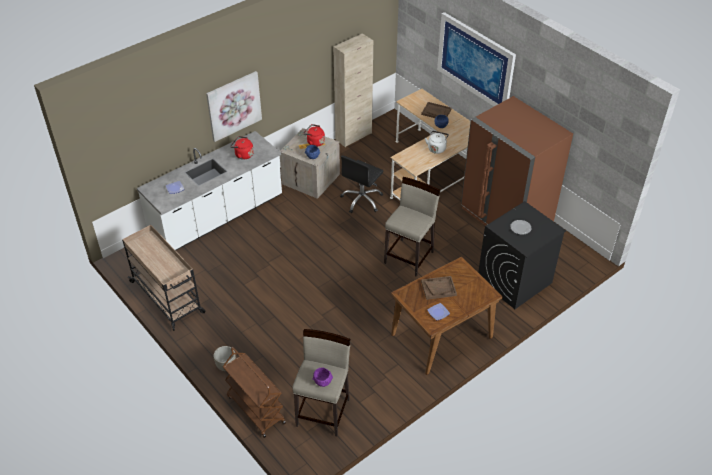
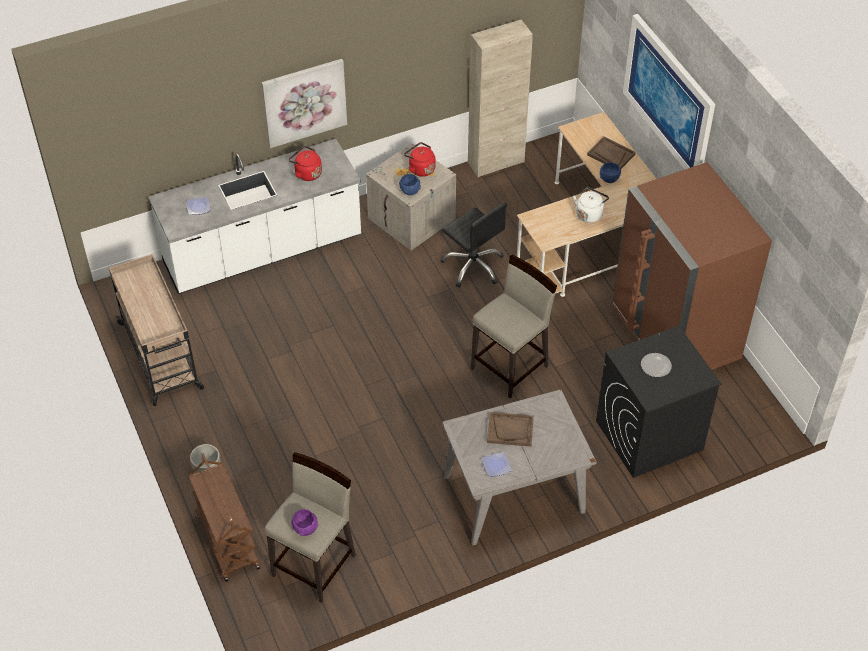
camera: 15 degrees right, 5 degrees up
black office chair [340,155,383,213] -> black office chair turned 90 degrees counterclockwise [440,203,507,288]
brown dining table [391,257,503,375] -> grey dining table [442,389,597,546]

